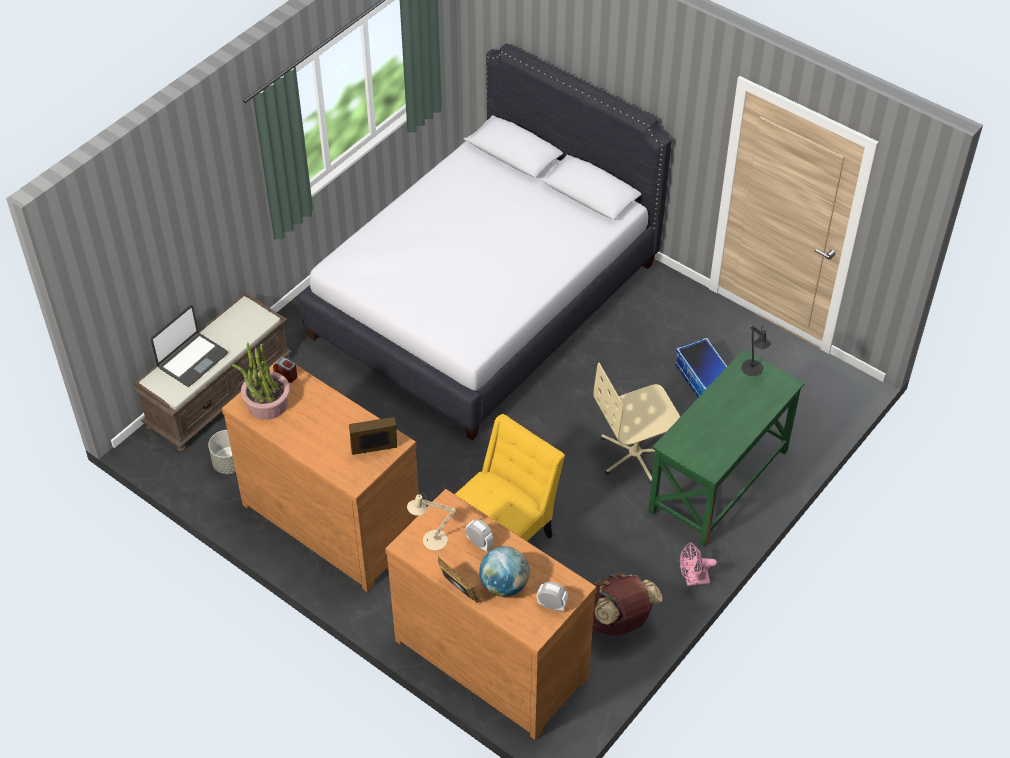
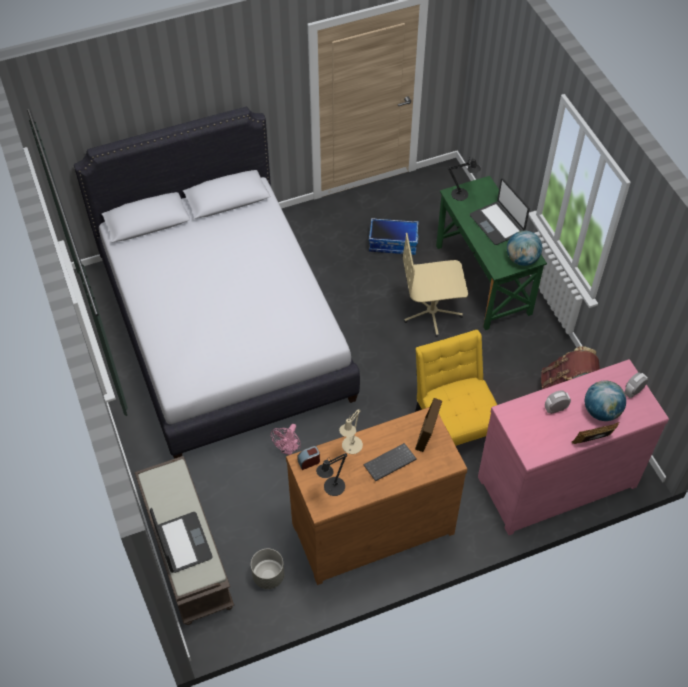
camera: 60 degrees left, 5 degrees up
potted plant [232,342,290,420] -> black table lamp [316,453,348,496]
brown dresser [385,489,597,740] -> pink dresser [478,359,669,535]
beige table lamp [407,493,456,551] -> beige table lamp moved to [339,409,363,454]
beige office chair [593,363,680,484] -> beige office chair turned 75 degrees clockwise [403,233,468,337]
pink fan [680,543,717,586] -> pink fan moved to [271,424,301,455]
none -> keyboard [364,443,417,481]
none -> laptop [470,178,530,245]
none -> globe [507,231,542,266]

